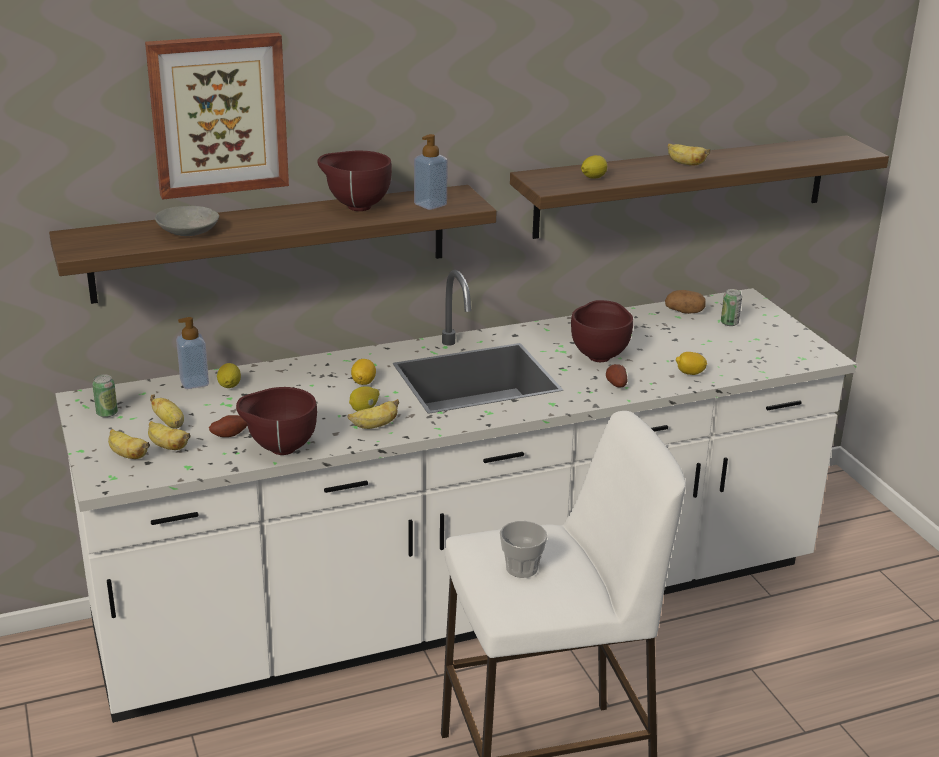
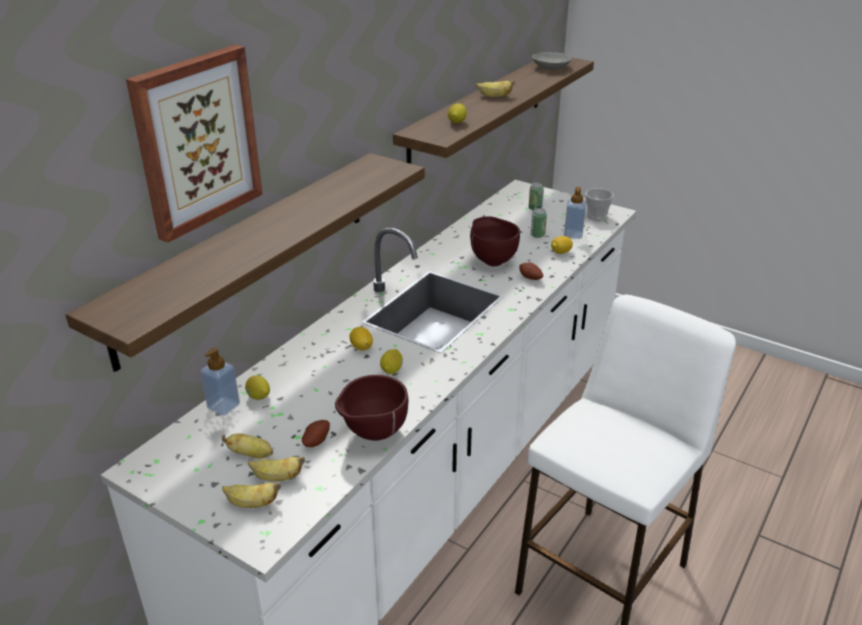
camera: 35 degrees left, 5 degrees up
can [92,374,118,418] -> can moved to [531,208,547,238]
grey bowl [155,206,219,236] -> grey bowl moved to [532,52,571,69]
brown bowl [317,151,392,211] -> none
banana [348,399,399,429] -> none
soap dispenser [414,134,448,210] -> soap dispenser moved to [564,187,586,239]
cup [500,521,547,578] -> cup moved to [585,188,614,221]
potato [665,290,705,314] -> none

